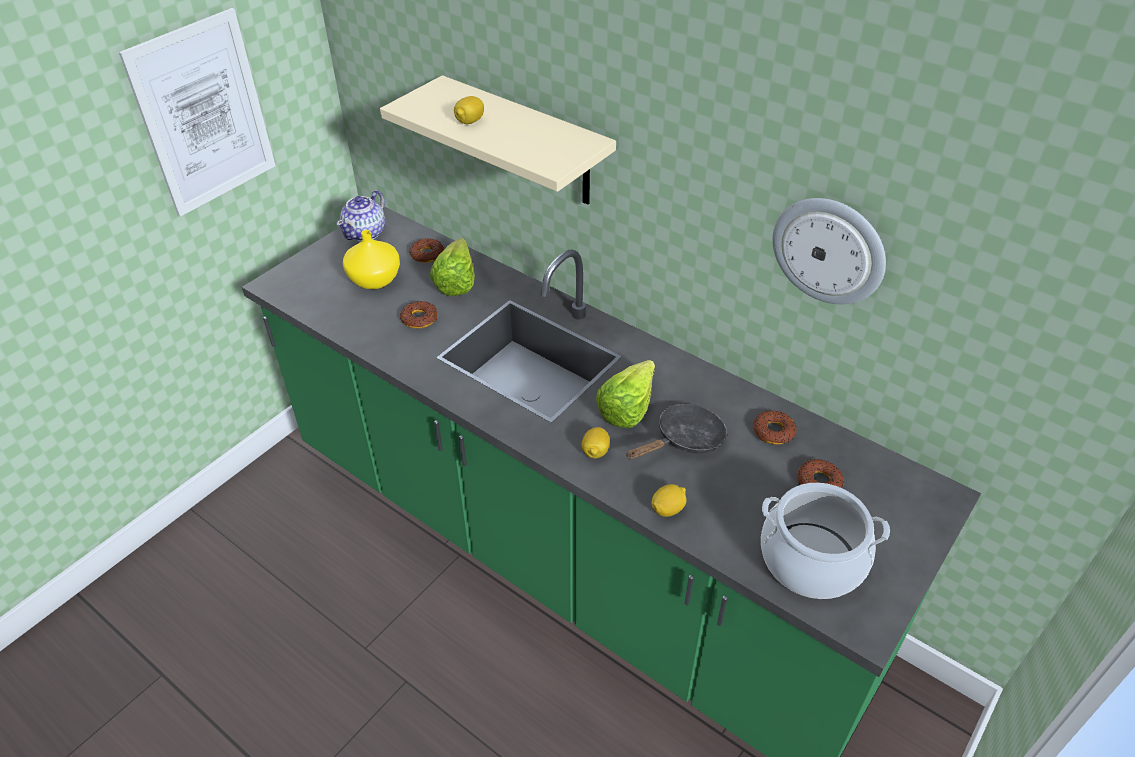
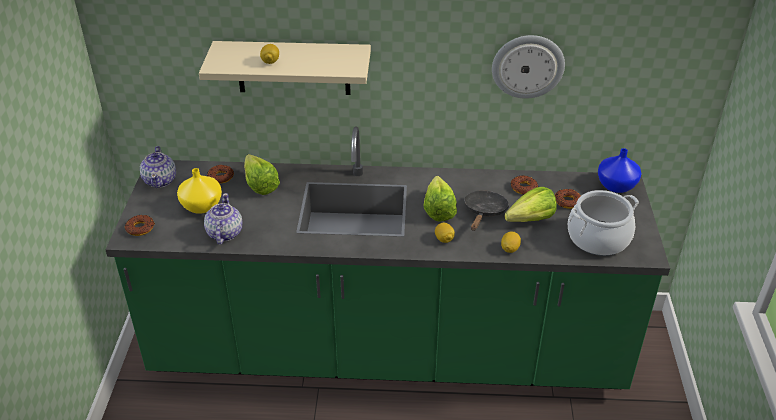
camera: 35 degrees left, 5 degrees down
picture [119,8,276,217] -> none
donut [400,301,437,329] -> donut moved to [125,215,155,236]
none -> teapot [204,193,242,245]
none -> lettuce [505,187,557,222]
none -> blue vase [598,148,641,193]

